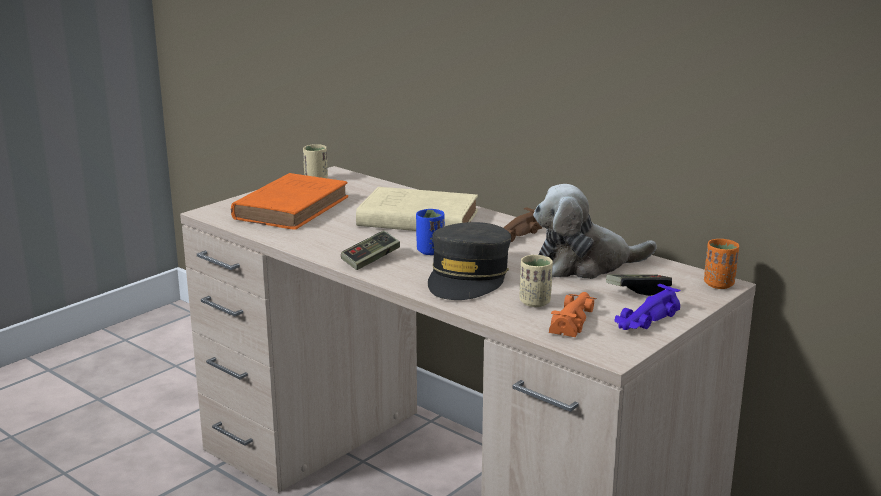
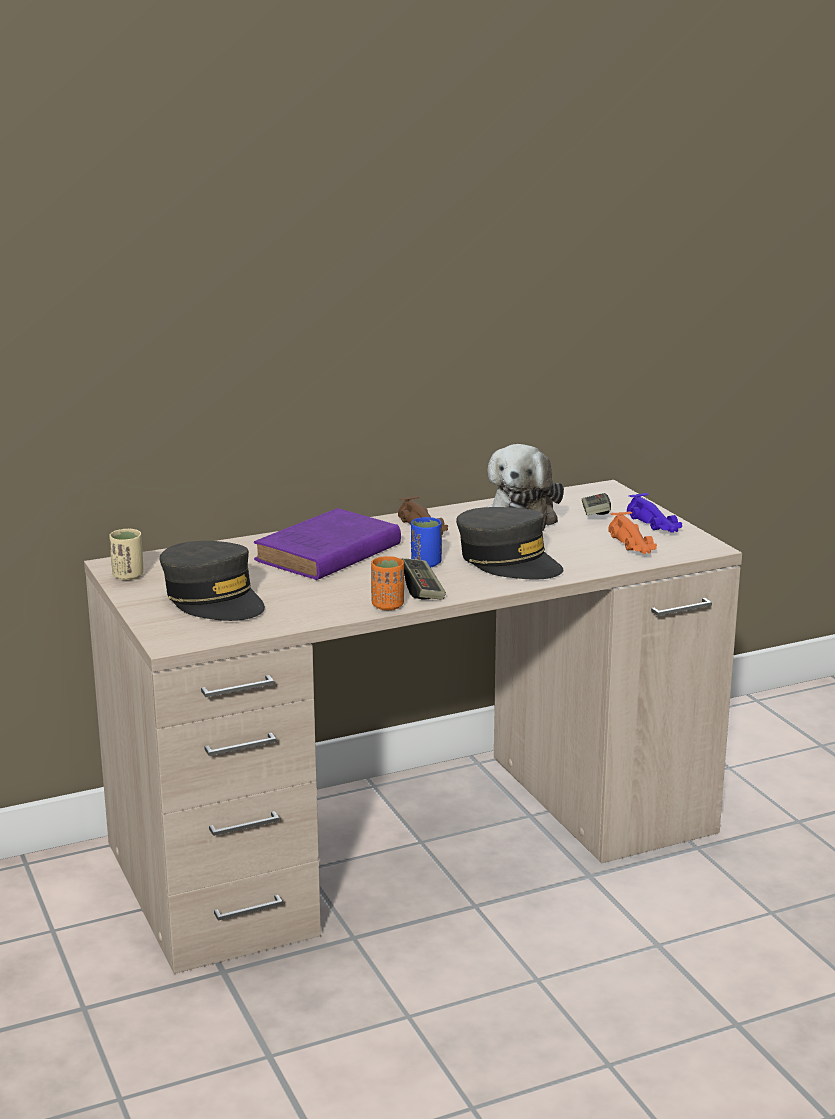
camera: 65 degrees left, 0 degrees up
orange book [231,173,348,230] -> grey cap [160,541,265,621]
beige book [356,187,478,231] -> purple book [254,508,401,580]
beige cup [519,255,553,307] -> none
orange toy car [549,292,597,337] -> orange toy car turned 150 degrees counterclockwise [608,511,657,554]
orange cup [704,239,739,289] -> orange cup moved to [371,556,404,610]

